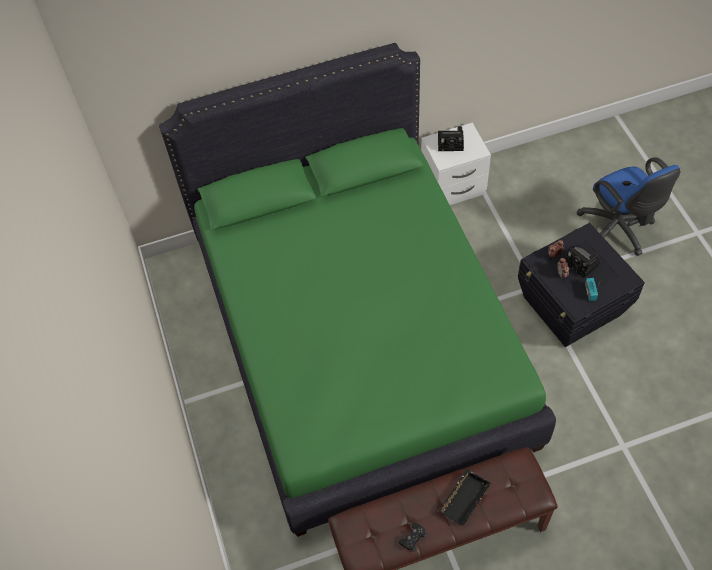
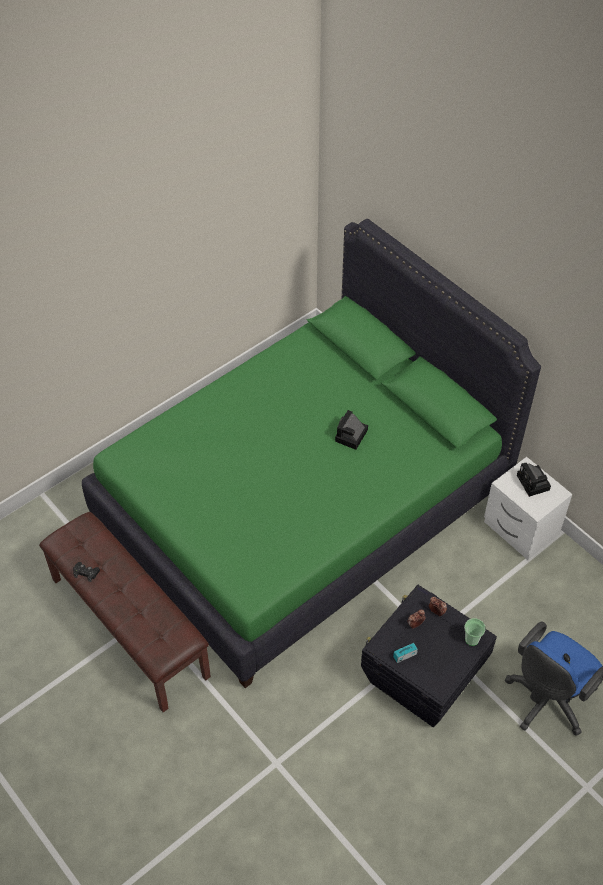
camera: 65 degrees right, 5 degrees down
black tray [439,469,491,526] -> none
camera [564,244,601,278] -> camera moved to [335,410,368,450]
none -> cup [464,618,486,646]

